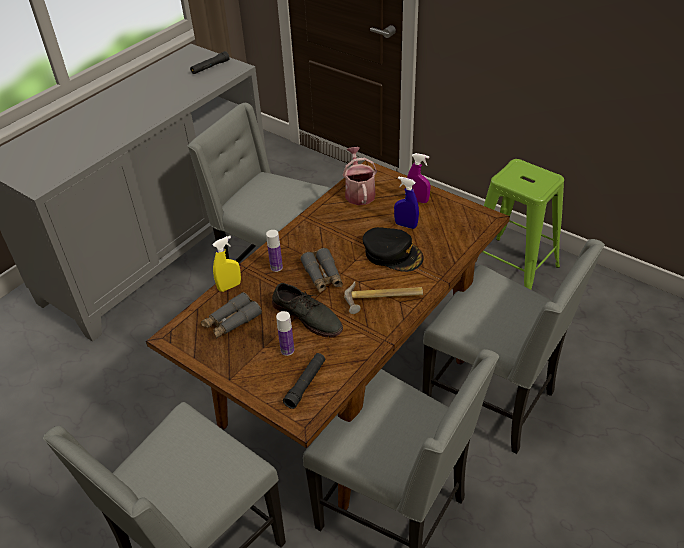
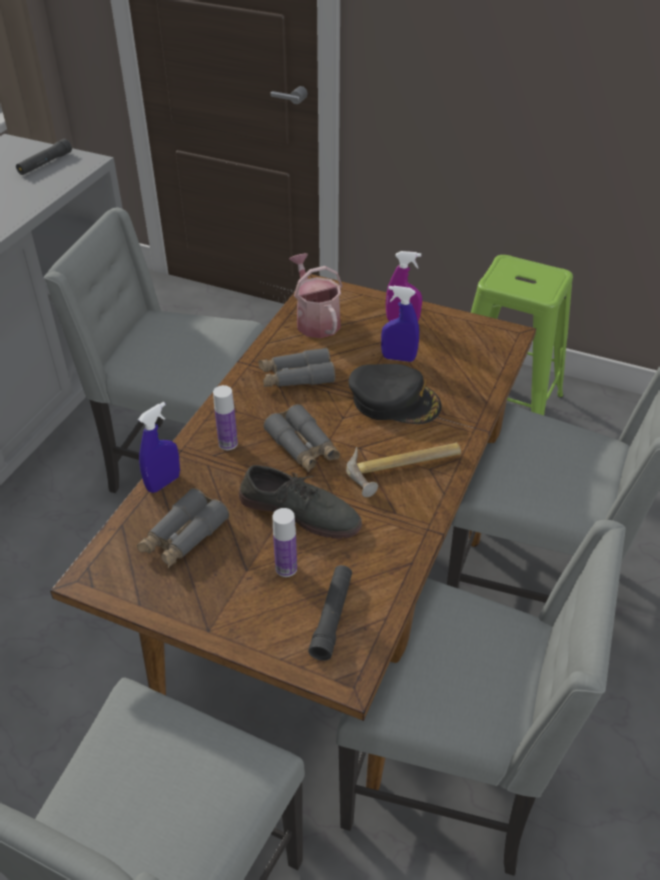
camera: 15 degrees left, 0 degrees up
yellow spray bottle [212,236,241,292] -> blue spray bottle [138,402,180,493]
none -> grey binoculars [259,348,335,387]

